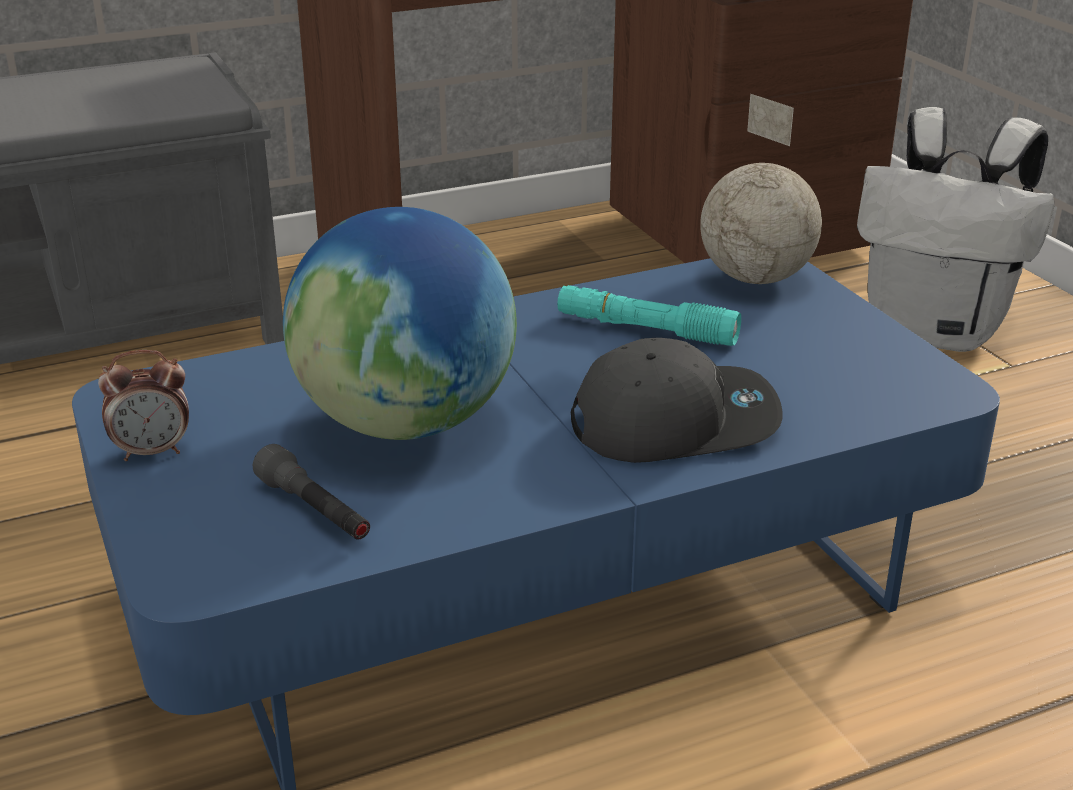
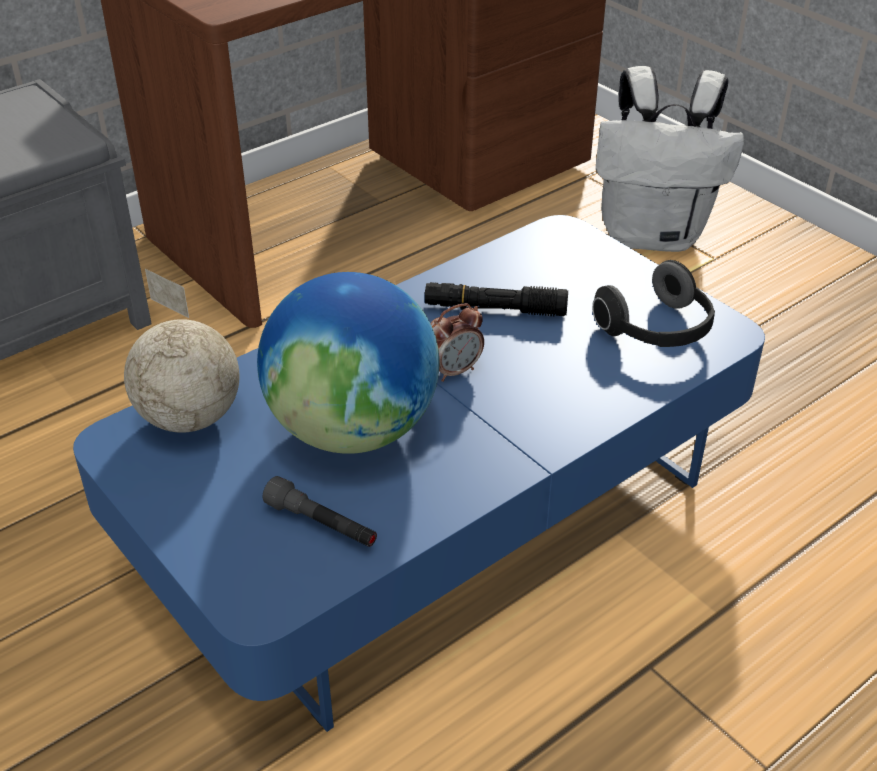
camera: 15 degrees left, 10 degrees up
alarm clock [98,350,189,461] -> alarm clock moved to [430,303,484,382]
turquoise flashlight [557,285,741,346] -> black flashlight [424,282,568,316]
grey cap [571,338,783,463] -> none
globe [700,94,822,284] -> globe moved to [124,269,240,433]
none -> headphones [592,260,715,347]

